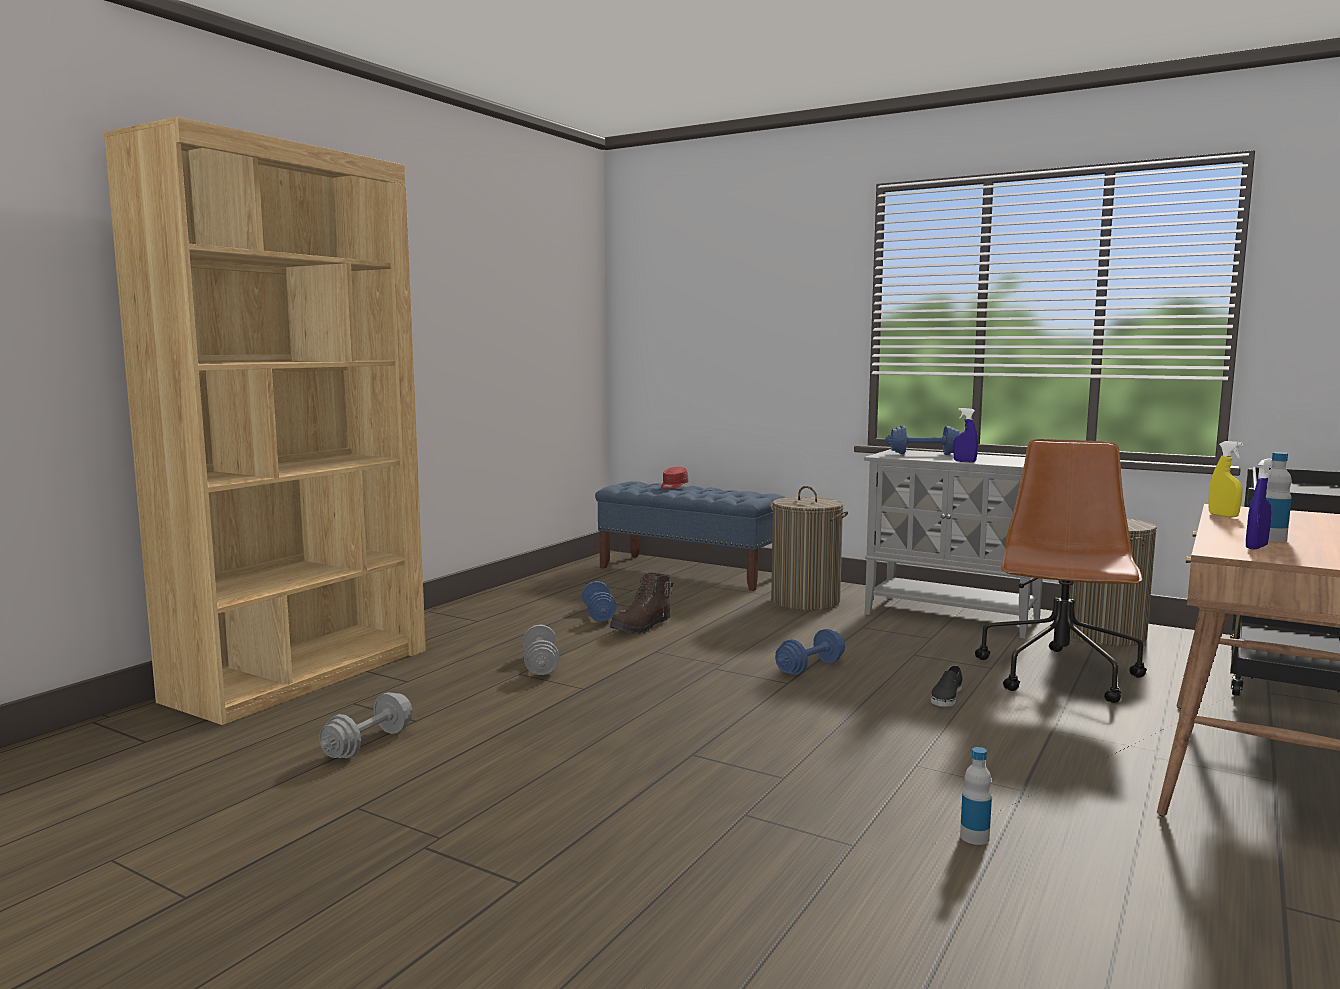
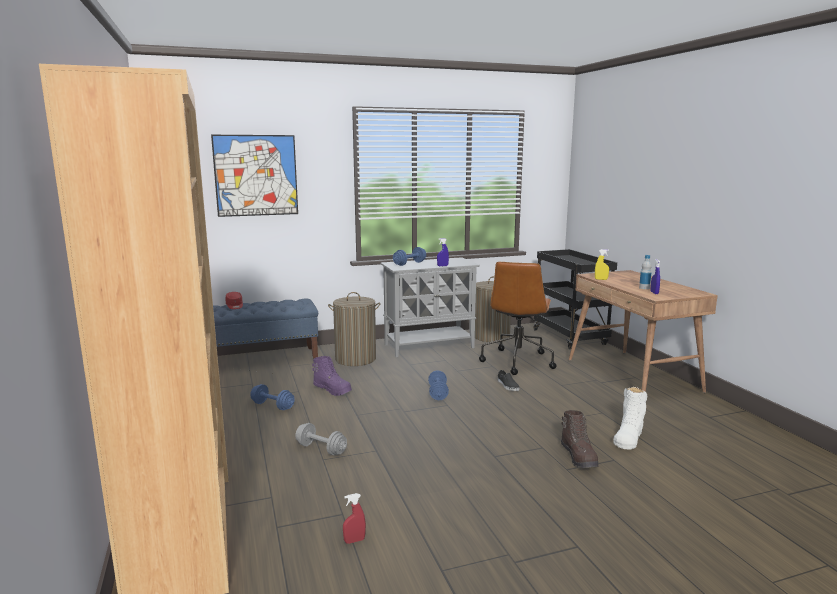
camera: 50 degrees left, 5 degrees up
grey dumbbell [319,692,412,758] -> red spray bottle [343,493,366,544]
brown boot [610,573,674,634] -> brown boot moved to [561,410,599,468]
bottle [960,747,992,845] -> white boot [613,387,647,450]
brown office chair [975,439,1147,703] -> brown office chair turned 135 degrees counterclockwise [479,262,557,375]
none -> picture [211,135,298,217]
none -> purple boot [312,356,352,396]

